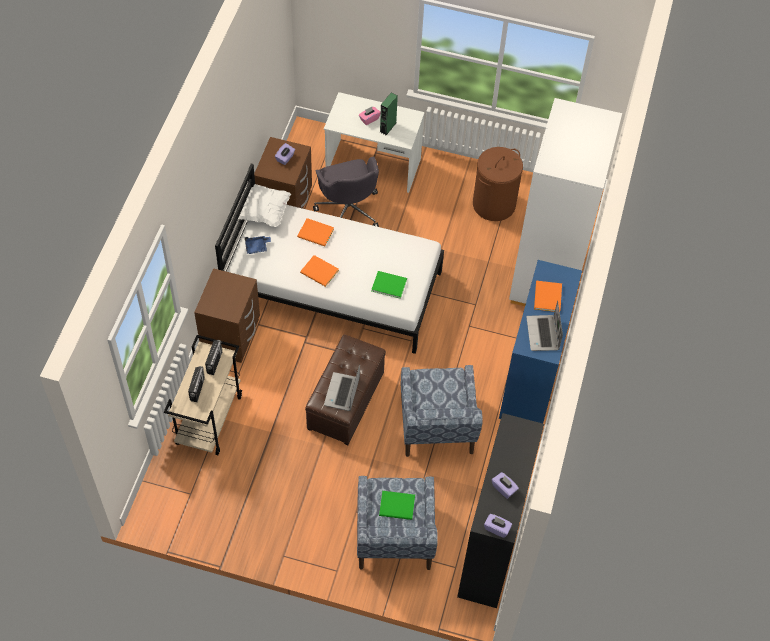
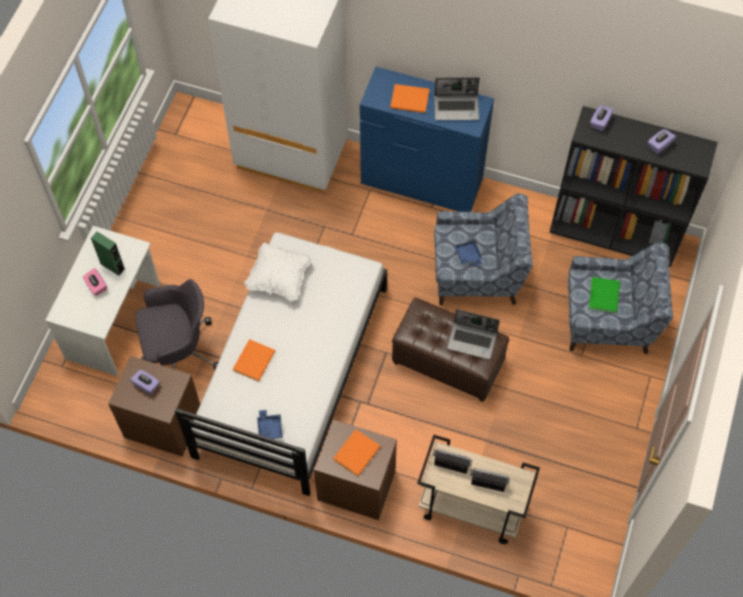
camera: 85 degrees left, 5 degrees up
white pillow [238,184,291,227] -> white pillow moved to [244,243,312,302]
orange book [300,255,339,287] -> orange book moved to [333,429,381,476]
green book [371,271,407,299] -> none
brown laundry basket [473,147,523,221] -> none
purple tissue box [484,514,512,538] -> purple tissue box moved to [590,105,614,131]
none -> blue tray [454,240,483,266]

